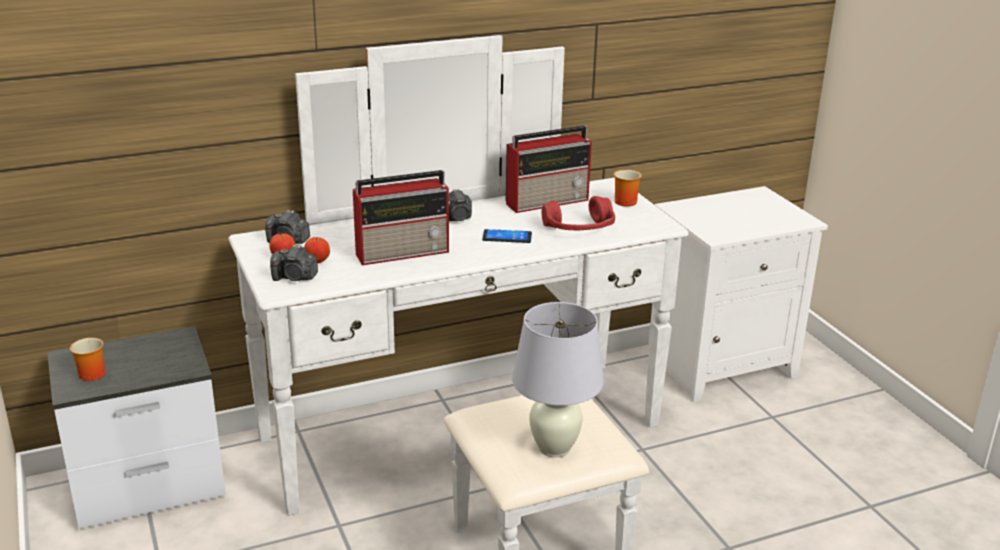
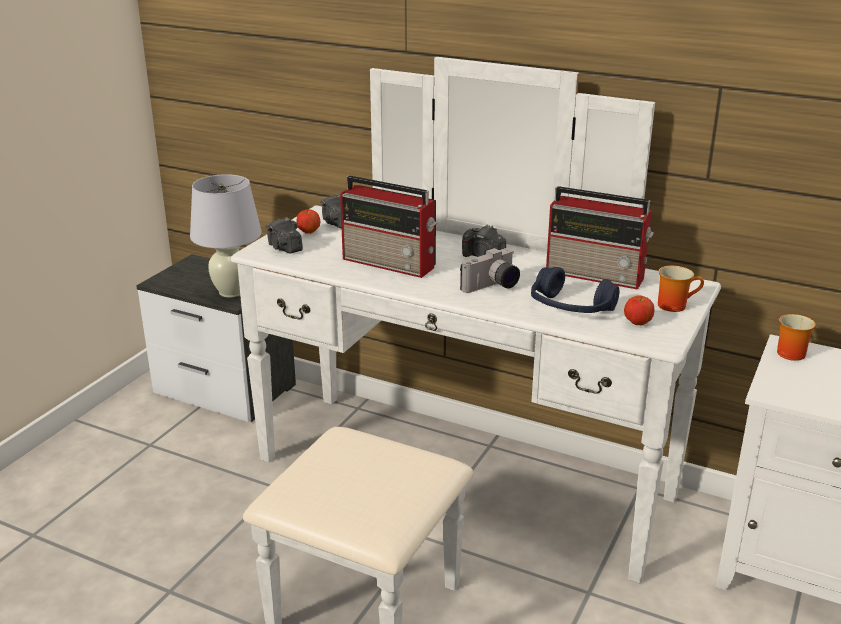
camera: 50 degrees right, 0 degrees up
mug [70,338,105,381] -> mug moved to [777,314,816,361]
apple [304,237,330,263] -> apple moved to [624,295,654,325]
phone [482,229,532,243] -> camera [460,247,520,293]
white table lamp [512,302,604,457] -> white table lamp moved to [190,174,262,298]
red headphones [542,196,615,230] -> blue headphones [531,267,619,313]

